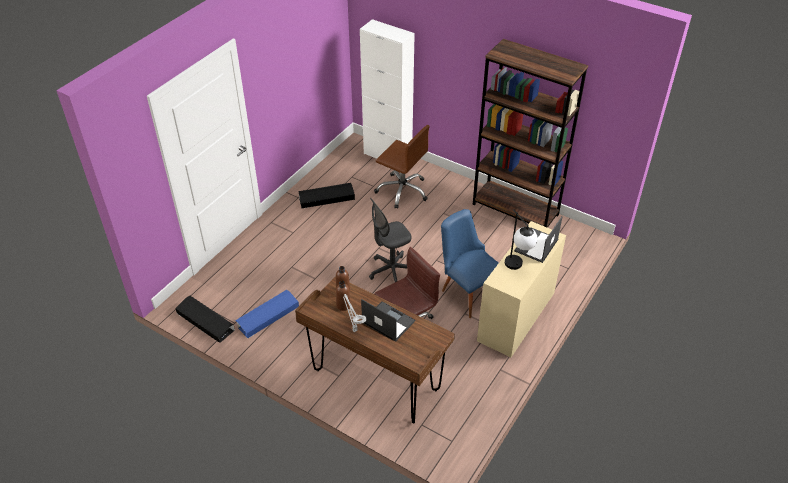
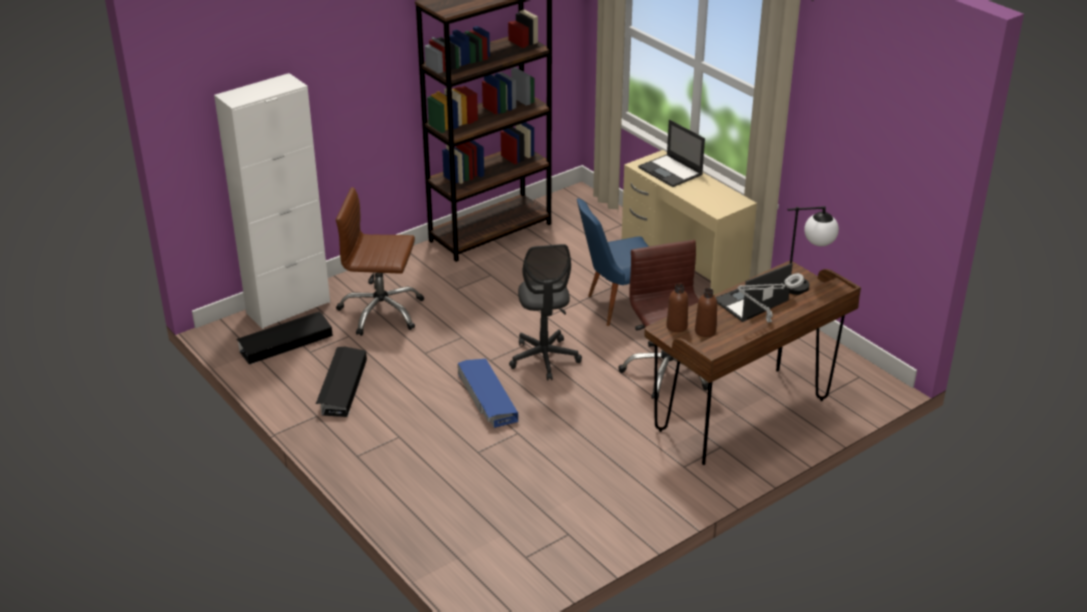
camera: 70 degrees left, 10 degrees down
black storage box [175,296,235,343] -> black storage box moved to [237,312,333,365]
blue storage box [235,290,299,338] -> blue storage box moved to [458,359,519,428]
brown office chair [374,125,430,209] -> brown office chair turned 135 degrees counterclockwise [336,187,424,336]
table lamp [505,209,538,270] -> table lamp moved to [787,206,839,295]

